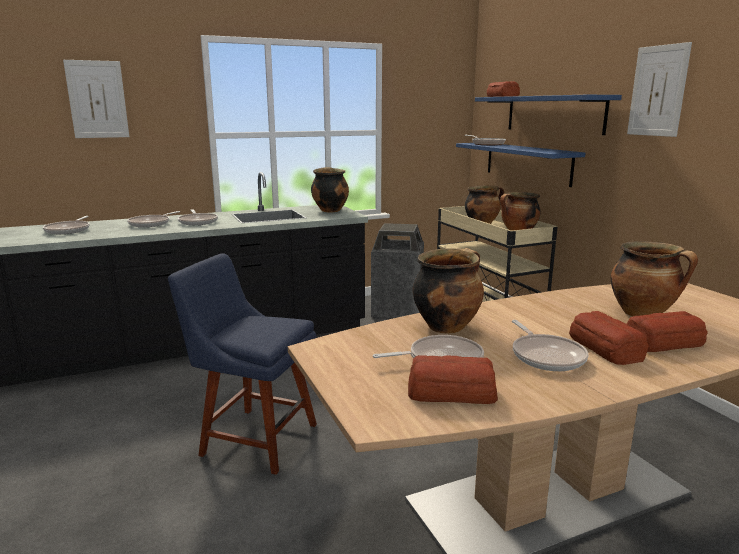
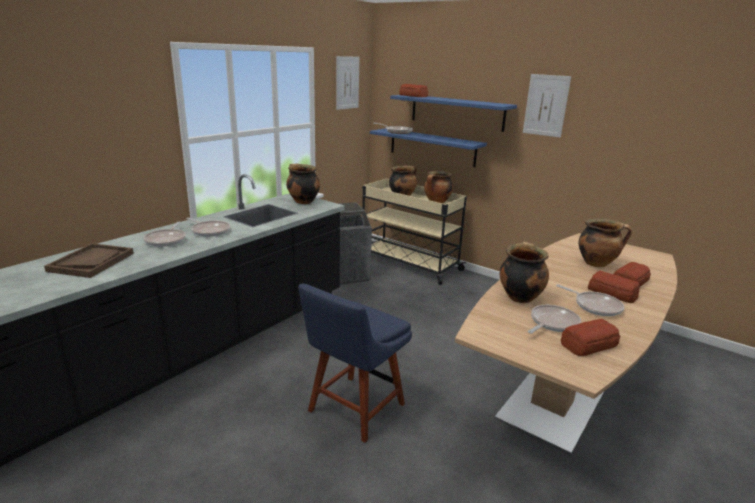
camera: 30 degrees left, 5 degrees up
frying pan [43,216,89,234] -> brown tray [44,243,134,278]
picture [63,60,129,138] -> picture moved to [336,56,359,110]
blue chair [168,253,317,475] -> blue chair turned 45 degrees counterclockwise [298,283,412,443]

